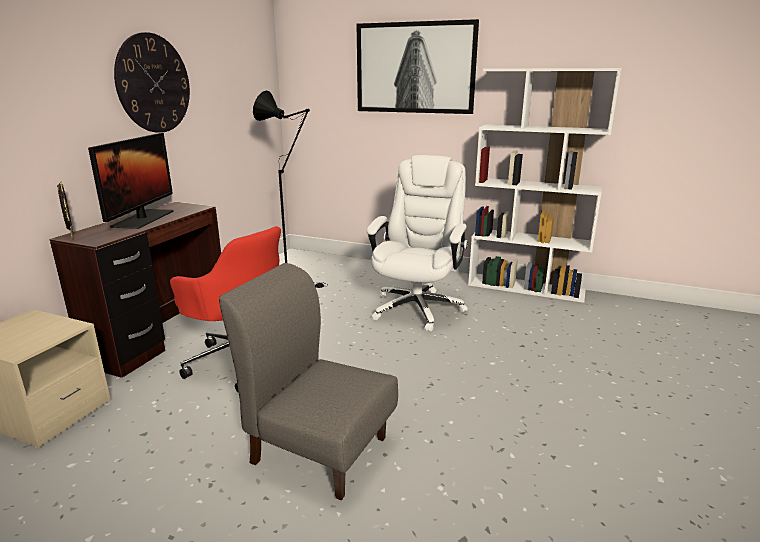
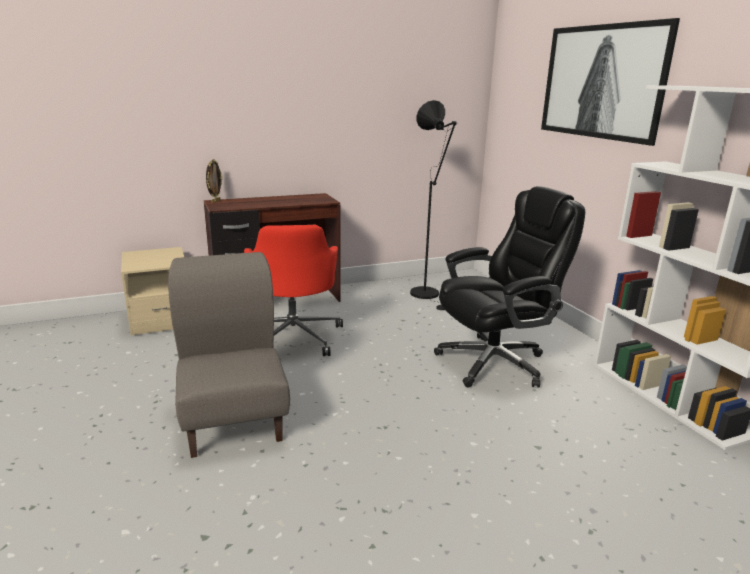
camera: 45 degrees right, 0 degrees up
monitor [88,133,173,229] -> none
wall clock [114,32,190,133] -> none
white office chair [367,155,468,332] -> black office chair [434,186,585,388]

